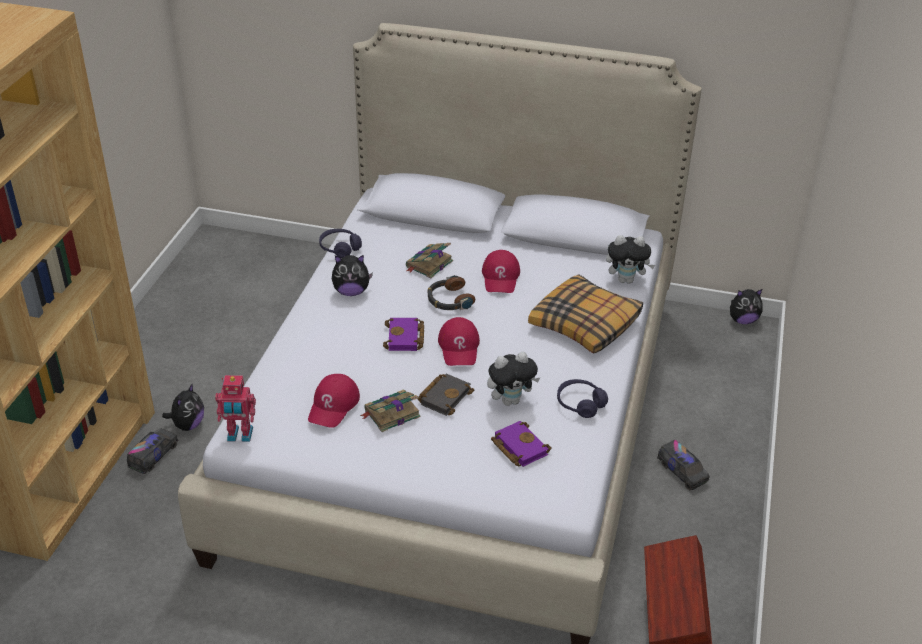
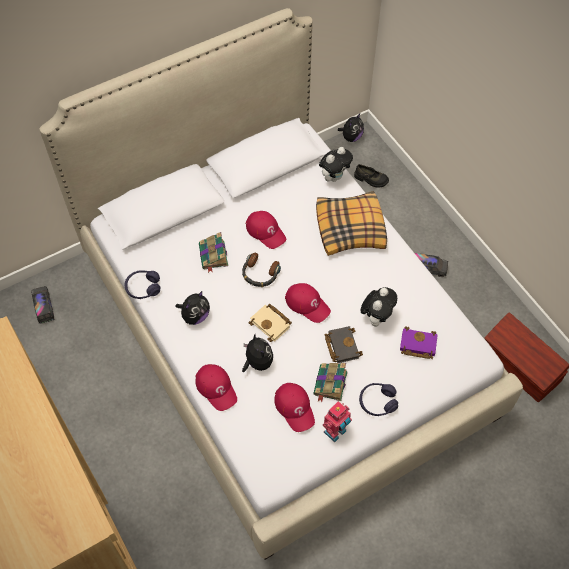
camera: 45 degrees left, 20 degrees up
toy truck [127,428,178,474] -> toy truck moved to [31,286,55,324]
plush toy [162,383,204,431] -> plush toy moved to [242,334,273,372]
toy robot [215,375,256,442] -> toy robot moved to [323,401,352,442]
purple book [383,318,424,351] -> beige book [248,304,292,342]
purple headphones [557,379,608,418] -> purple headphones moved to [359,383,398,416]
none -> red cap [195,364,237,411]
none -> black shoe [354,164,389,188]

